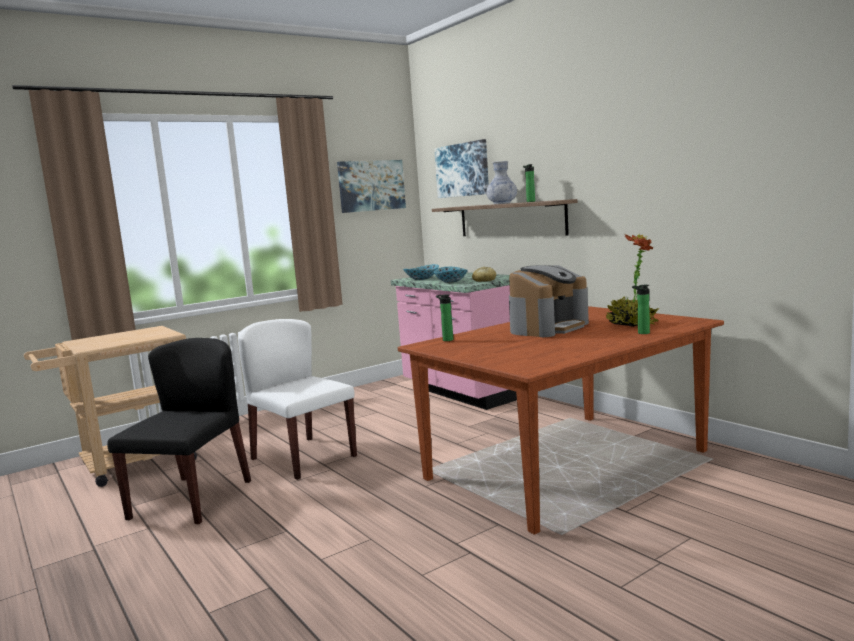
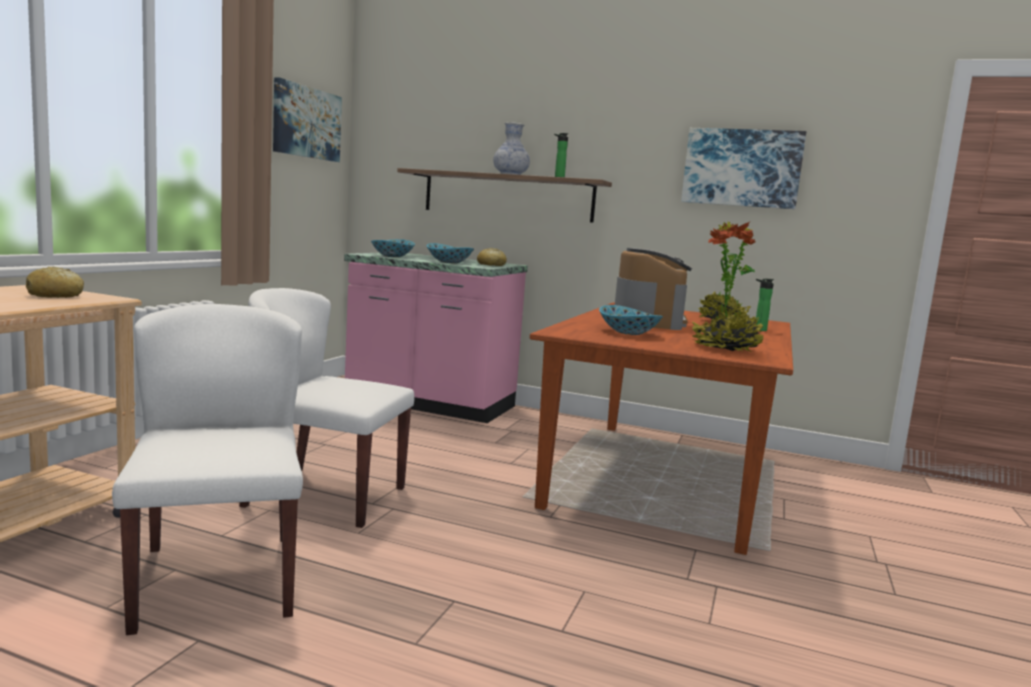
camera: 35 degrees left, 0 degrees up
black chair [107,338,251,524] -> white chair [112,304,303,635]
picture [434,139,489,198] -> picture moved to [681,128,806,209]
bottle [436,294,453,341] -> none
none -> bread [26,266,84,298]
none -> bowl [599,305,663,335]
none -> potted plant [691,221,764,351]

